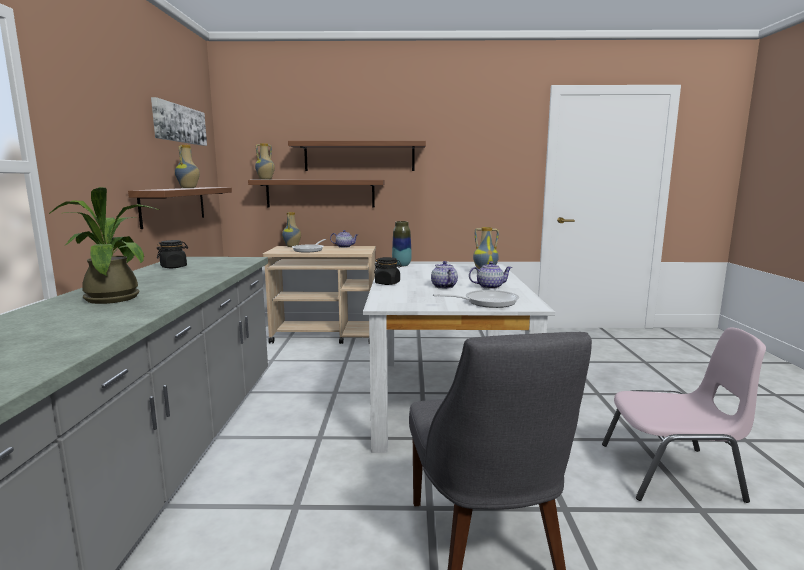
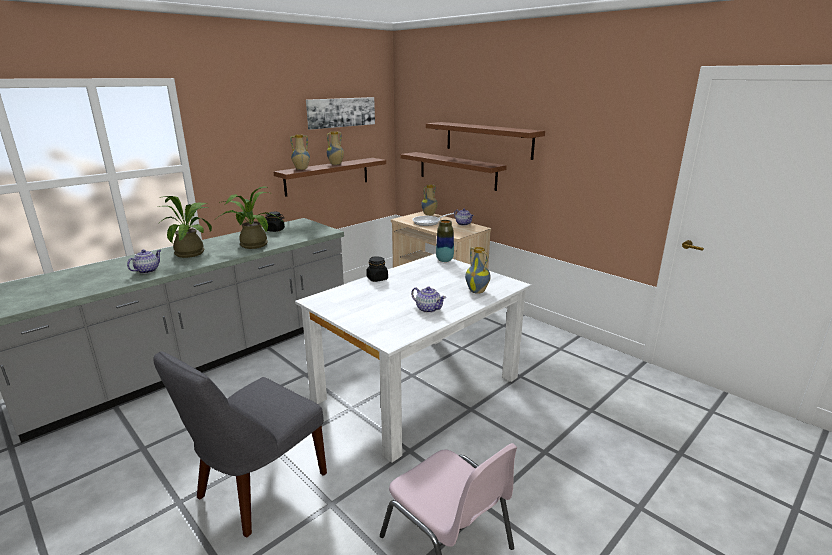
camera: 45 degrees right, 10 degrees up
vase [255,143,275,180] -> vase moved to [290,134,310,170]
teapot [431,261,458,289] -> teapot moved to [127,250,161,274]
frying pan [433,290,519,308] -> none
none -> potted plant [217,187,281,249]

